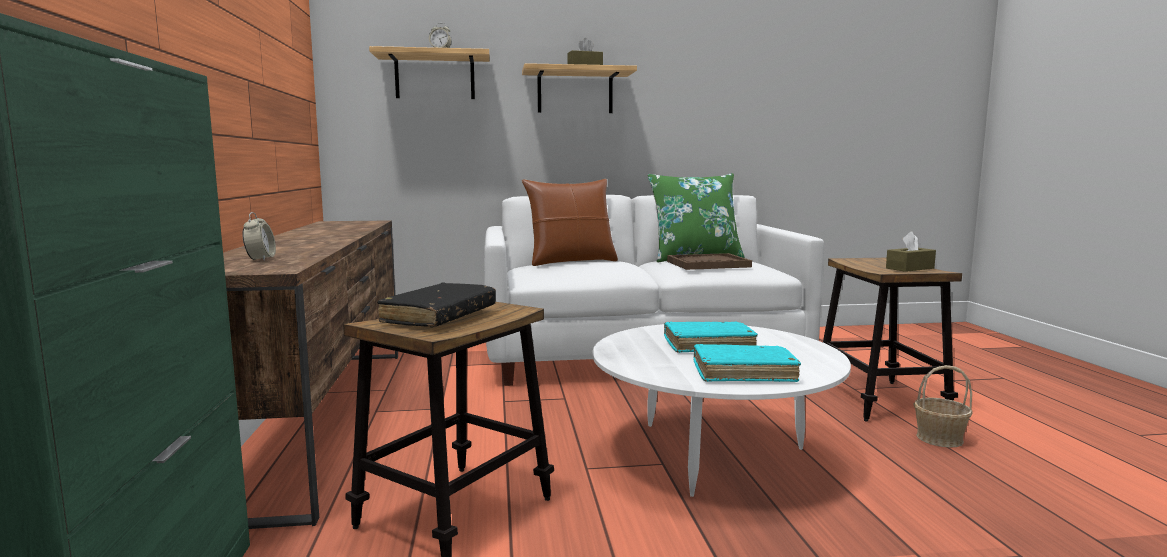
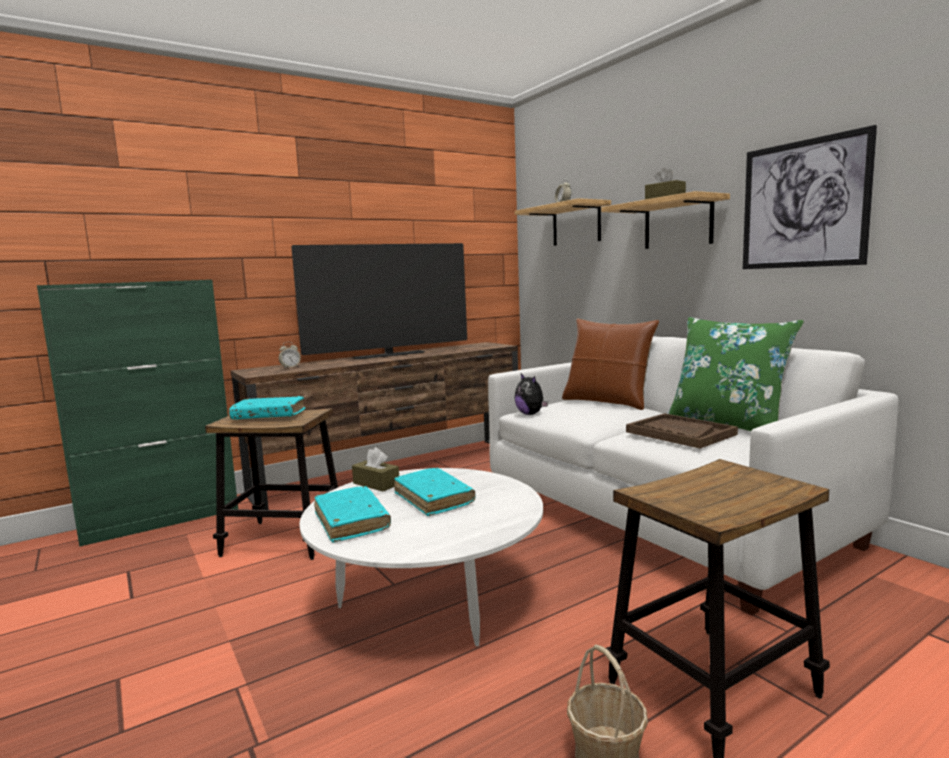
camera: 65 degrees right, 0 degrees up
black book [377,282,496,327] -> turquoise book [229,396,305,420]
brown tissue box [886,231,936,272] -> brown tissue box moved to [352,447,399,492]
none -> television [291,243,467,359]
none -> plush toy [514,374,548,415]
none -> picture [743,125,877,269]

